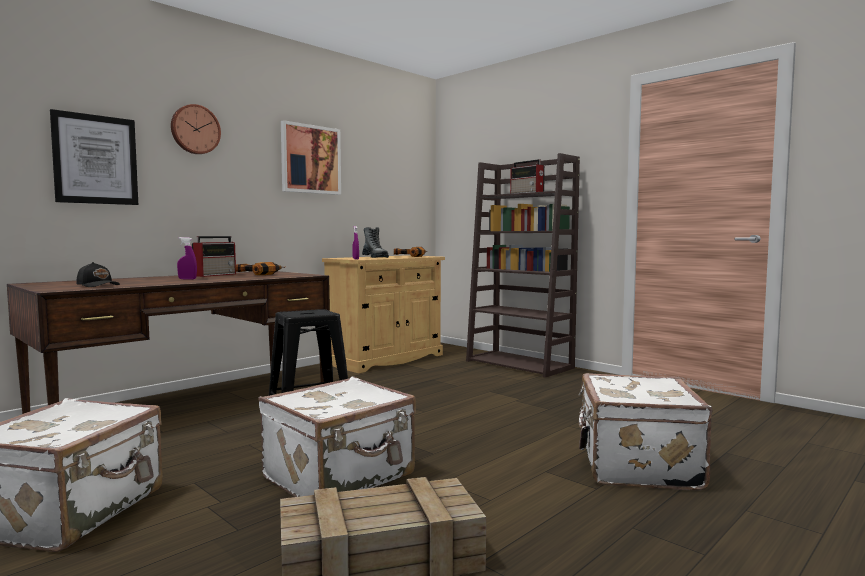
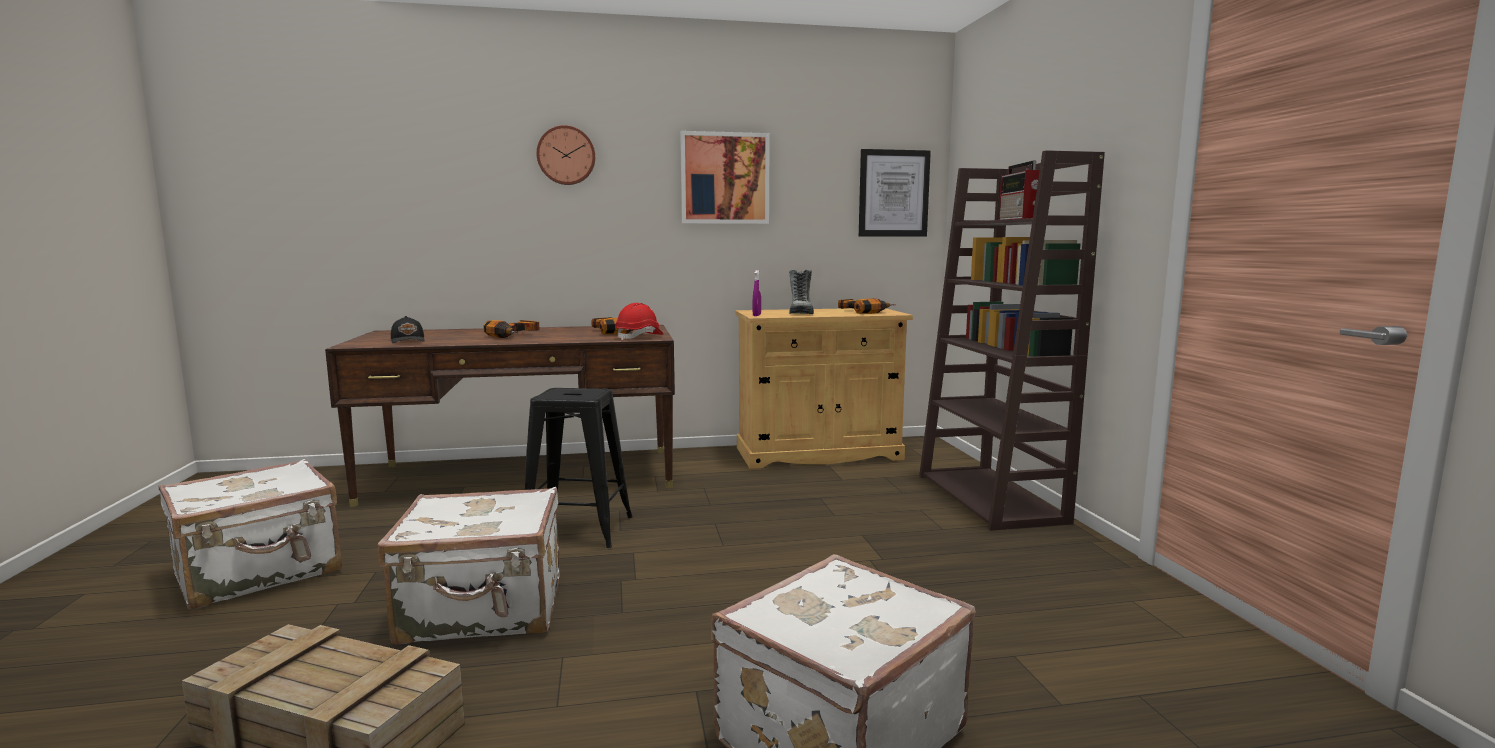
camera: 35 degrees right, 5 degrees up
picture [50,109,138,205] -> picture moved to [859,149,931,237]
purple spray bottle [177,237,197,279] -> power drill [483,320,540,338]
radio [192,236,236,277] -> none
none -> red hard hat [615,303,663,340]

